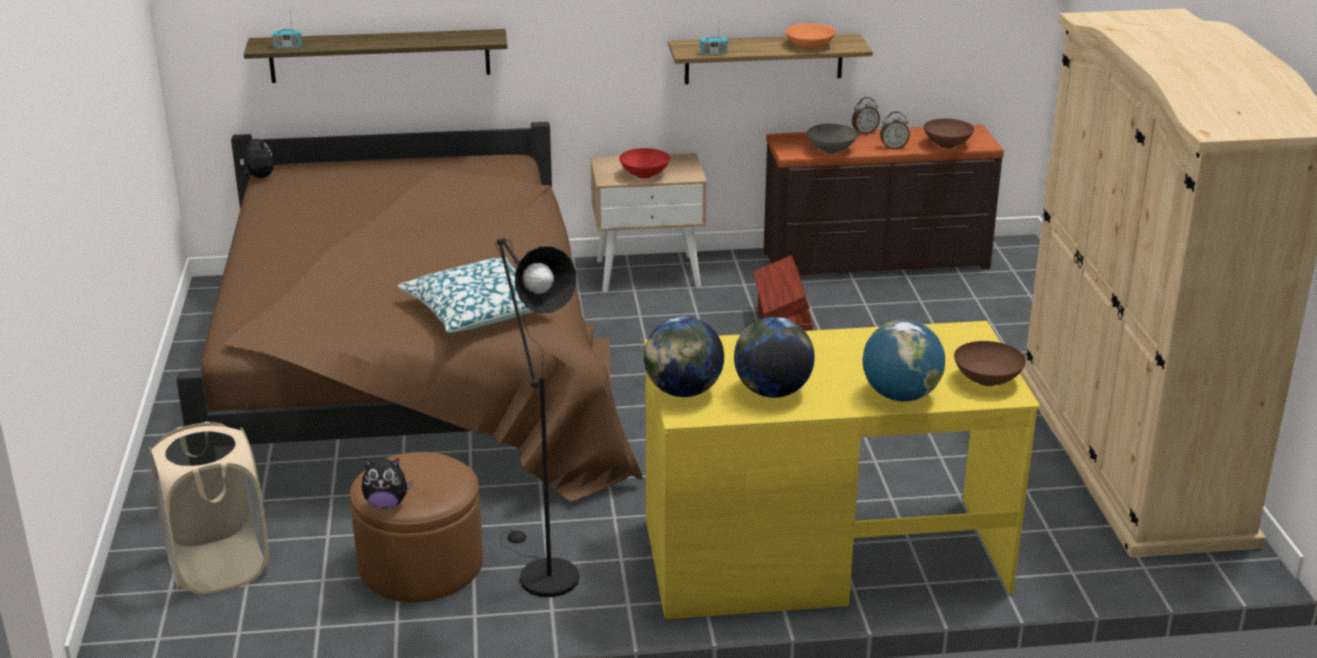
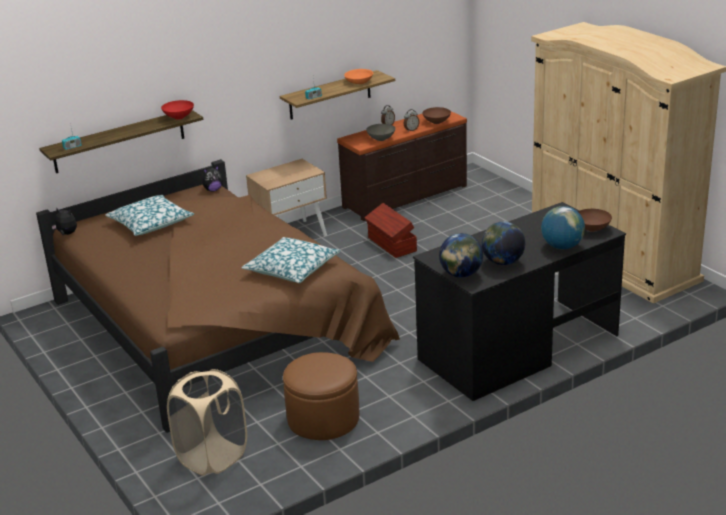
camera: 25 degrees left, 0 degrees up
plush toy [362,458,413,509] -> plush toy moved to [203,166,223,192]
black floor lamp [495,238,579,597] -> none
red bowl [619,148,670,179] -> red bowl moved to [161,100,194,119]
yellow desk [645,321,1040,619] -> black desk [413,202,626,401]
none -> pillow [105,195,194,236]

